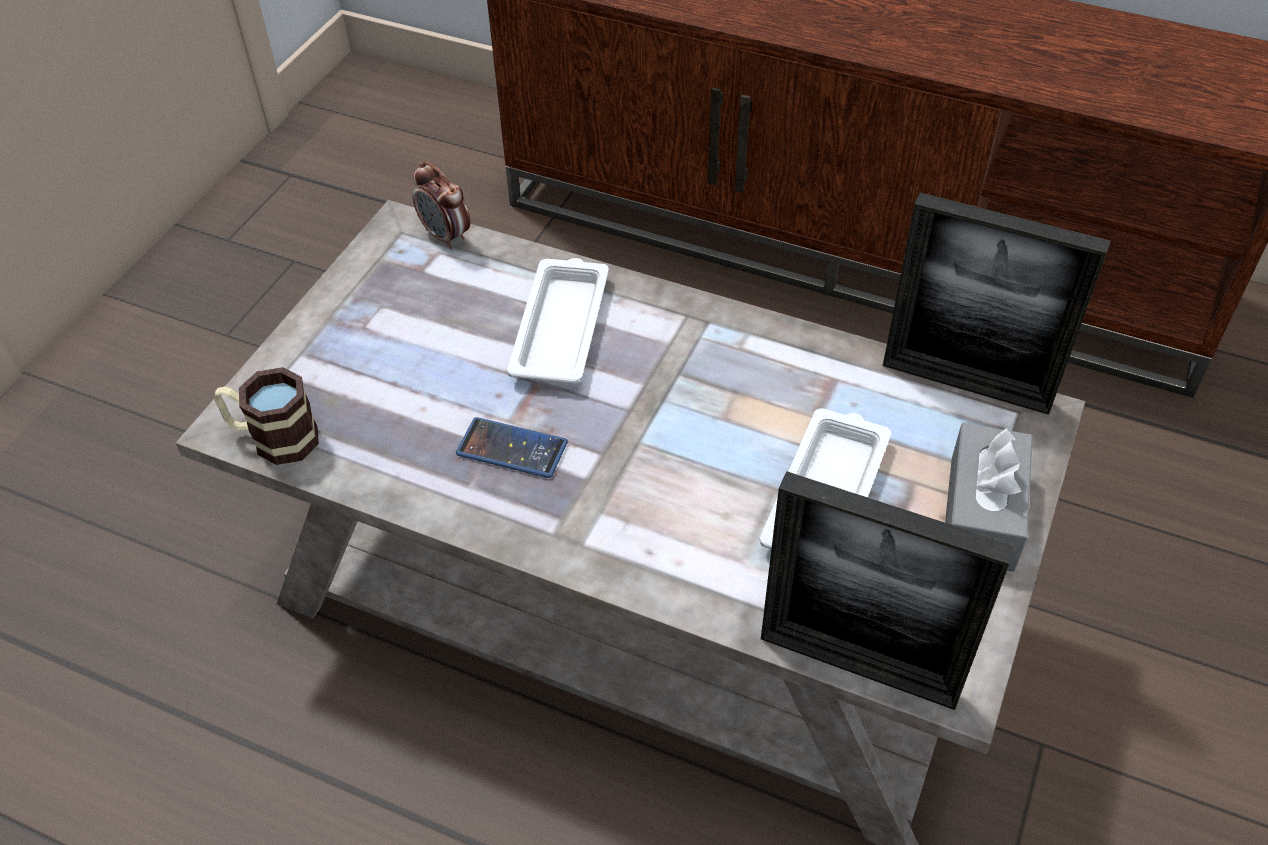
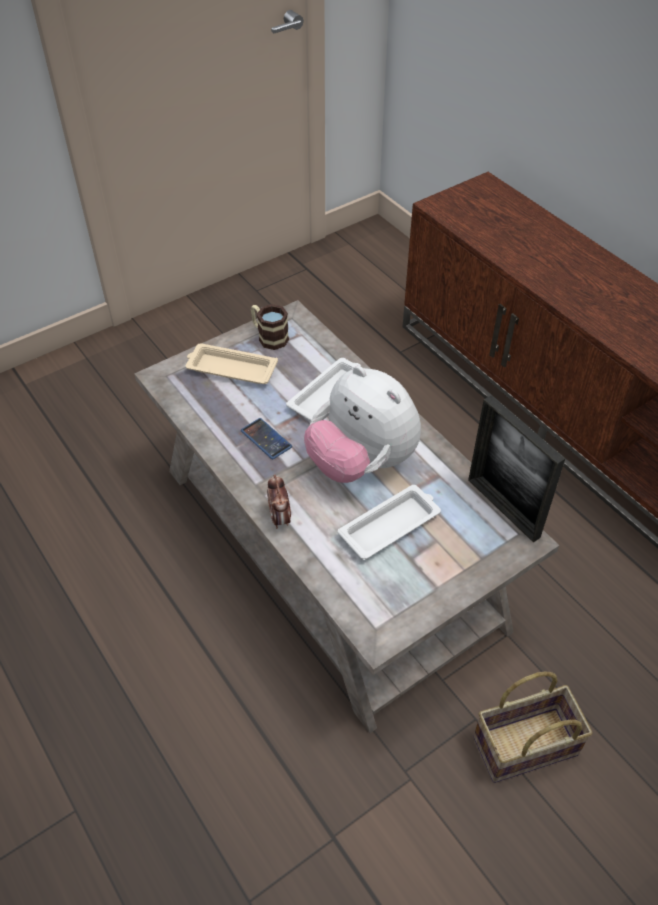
camera: 30 degrees right, 0 degrees up
mug [214,367,319,465] -> mug moved to [251,304,289,350]
alarm clock [413,161,470,249] -> alarm clock moved to [267,475,291,529]
picture frame [761,471,1015,710] -> none
grey tissue box [945,423,1033,572] -> none
none -> beige tray [186,343,278,384]
none -> plush toy [304,366,421,483]
none -> basket [473,671,593,783]

